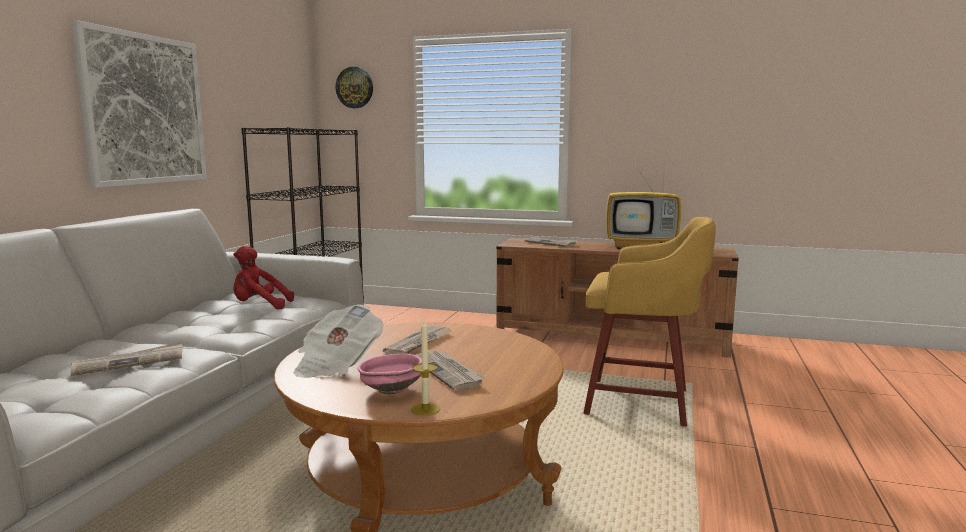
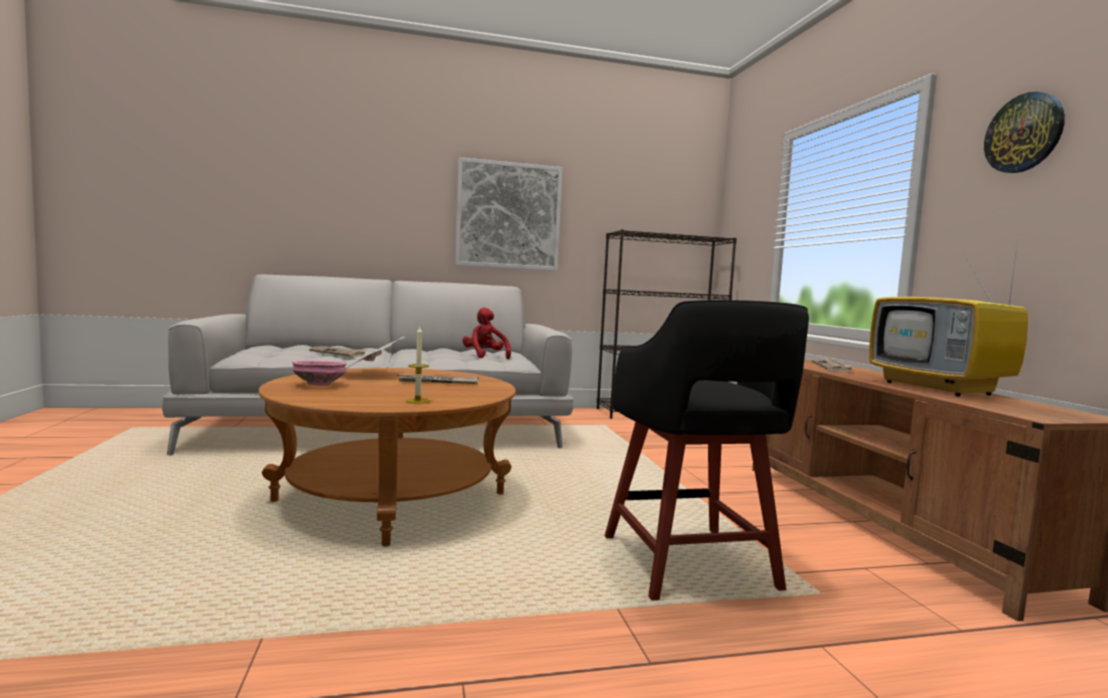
camera: 60 degrees right, 5 degrees down
wall clock [336,67,373,108] -> wall clock moved to [984,92,1065,173]
candle [411,320,440,416] -> candle moved to [406,327,430,403]
newspaper [416,351,485,391] -> none
yellow stool [583,217,716,427] -> black stool [605,300,809,600]

